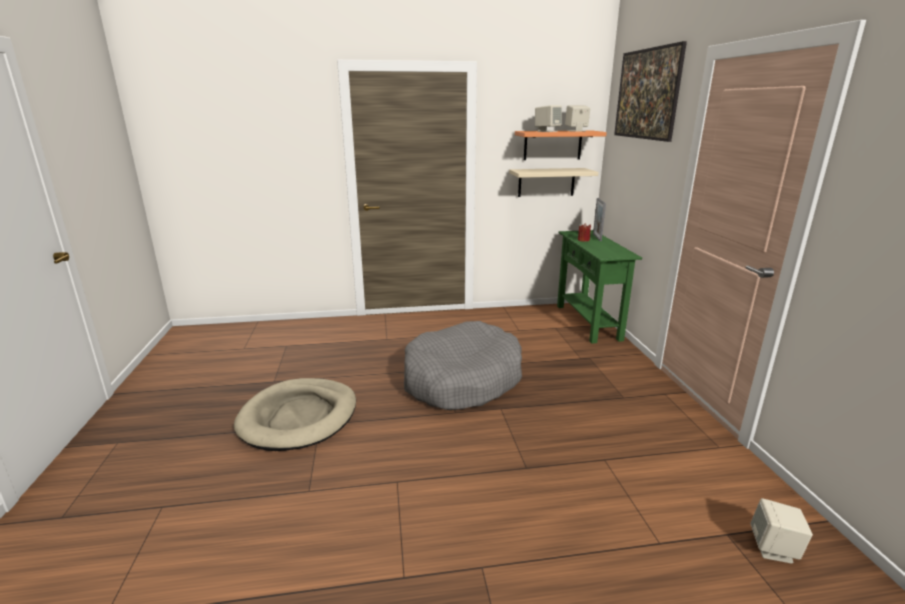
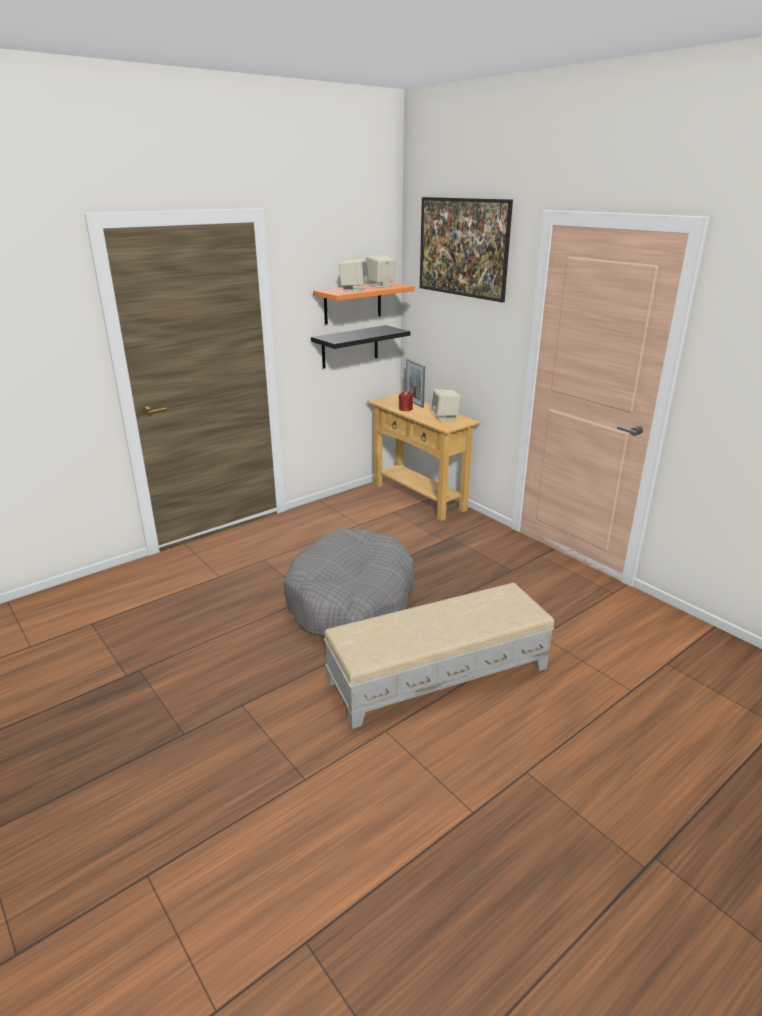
camera: 30 degrees left, 5 degrees up
beige dog bed [234,378,356,451] -> none
beige shelf [509,168,599,197] -> black shelf [311,325,410,369]
green console table [557,230,642,344] -> beige console table [367,393,481,521]
beige speaker [750,498,813,564] -> beige speaker moved to [431,389,461,421]
none -> beige ottoman [324,583,555,729]

